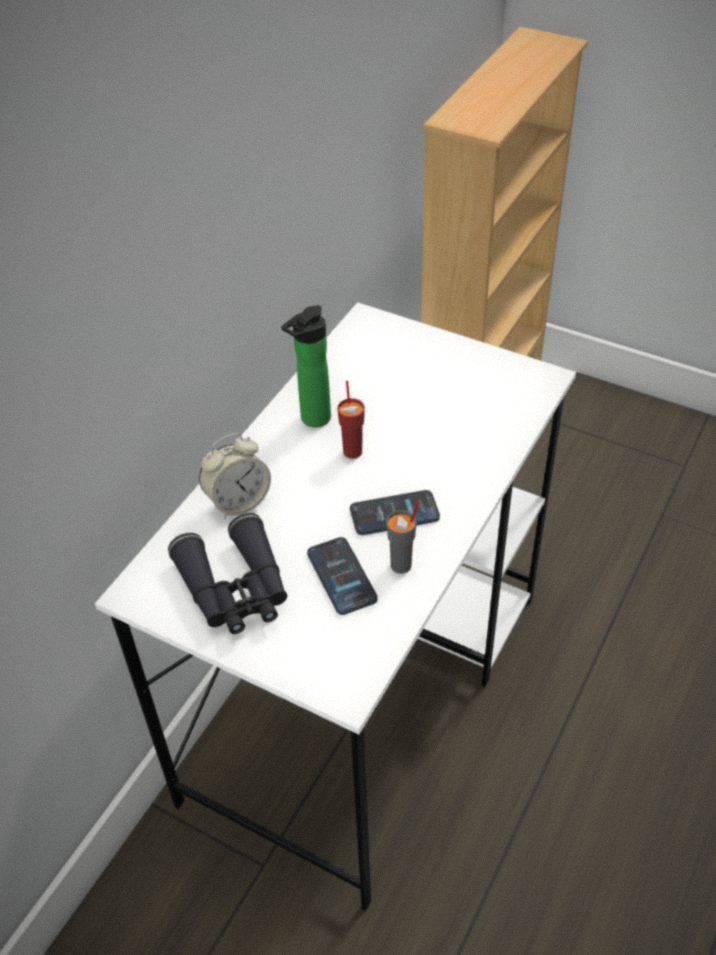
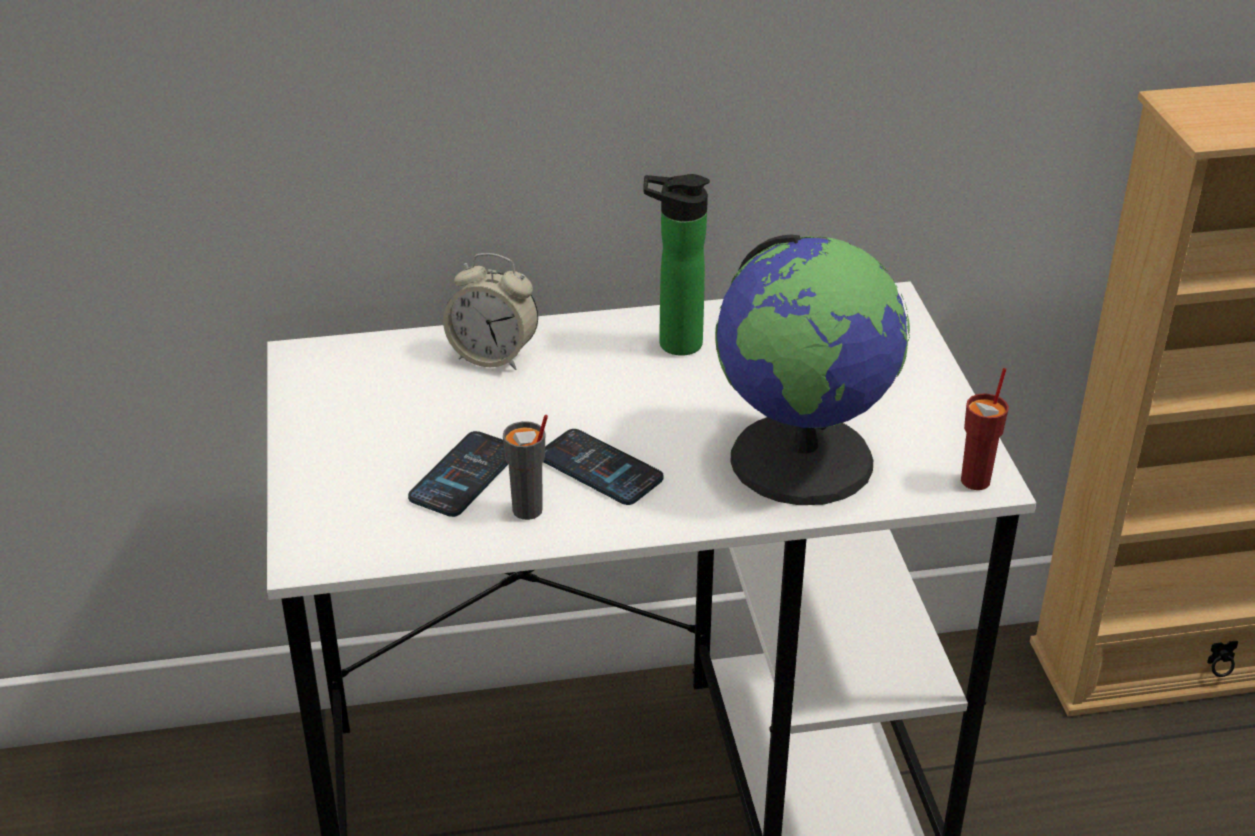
camera: 50 degrees right, 10 degrees down
black binoculars [168,513,287,634] -> none
red cup [337,381,365,459] -> red cup moved to [961,368,1009,490]
none -> globe [715,235,910,505]

